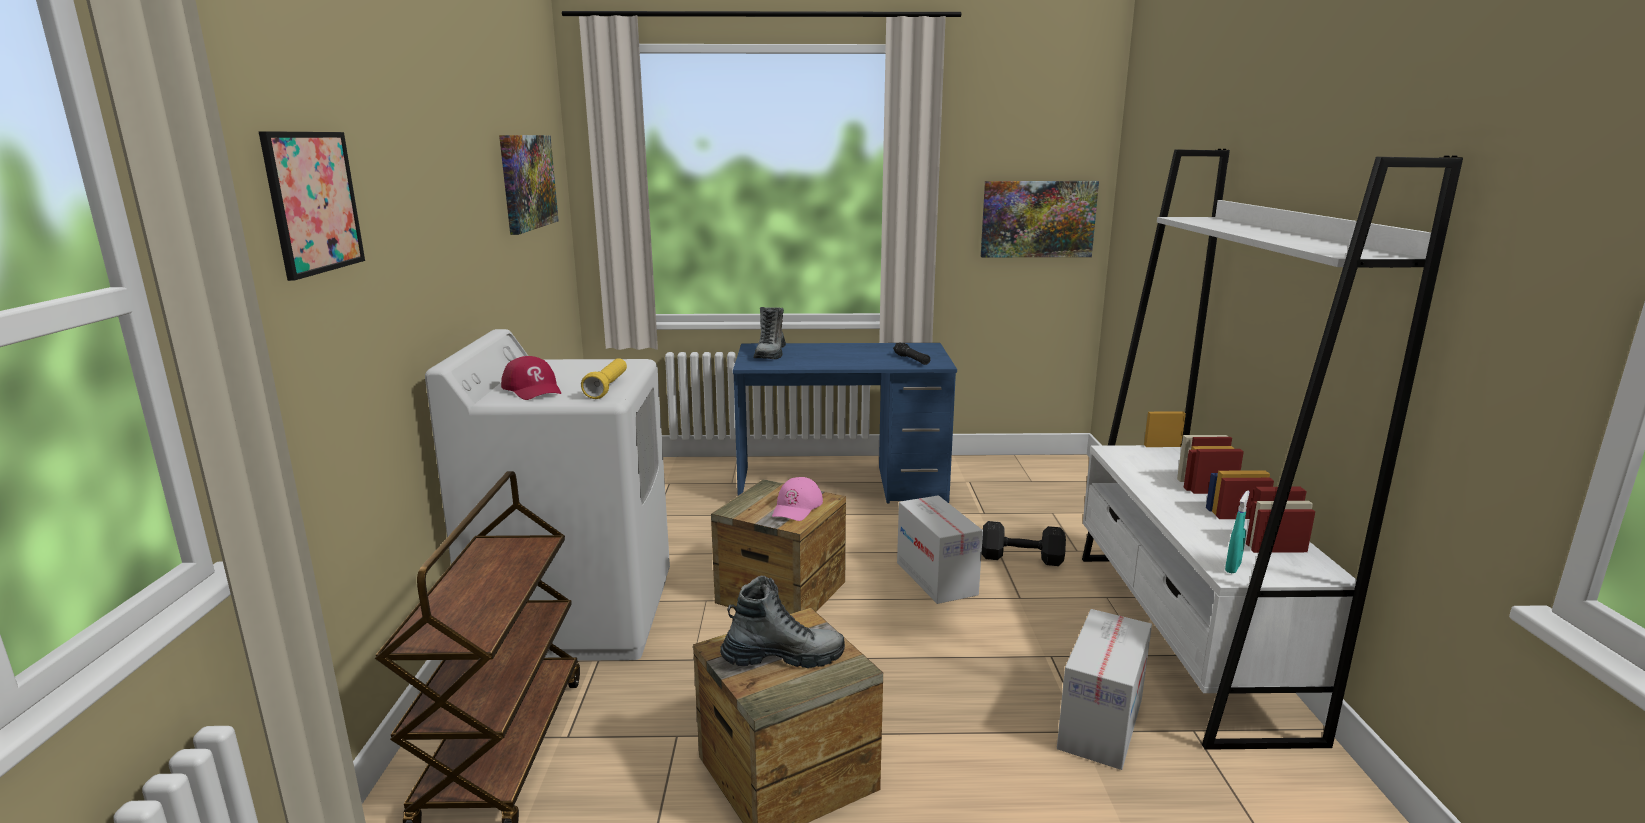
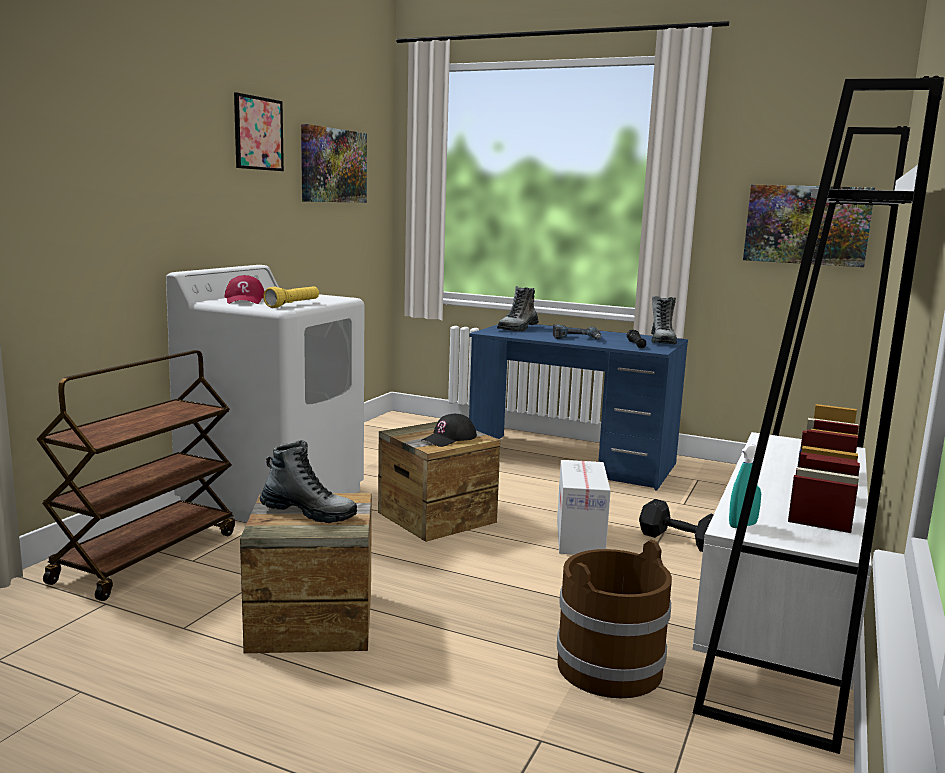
camera: 25 degrees right, 5 degrees down
picture [259,131,365,281] -> picture moved to [234,92,284,171]
pink cap [772,477,823,521] -> black cap [422,414,477,447]
cardboard box [1057,609,1152,770] -> brown bucket [557,540,672,698]
none -> power drill [553,324,601,339]
none -> boot [651,296,677,345]

